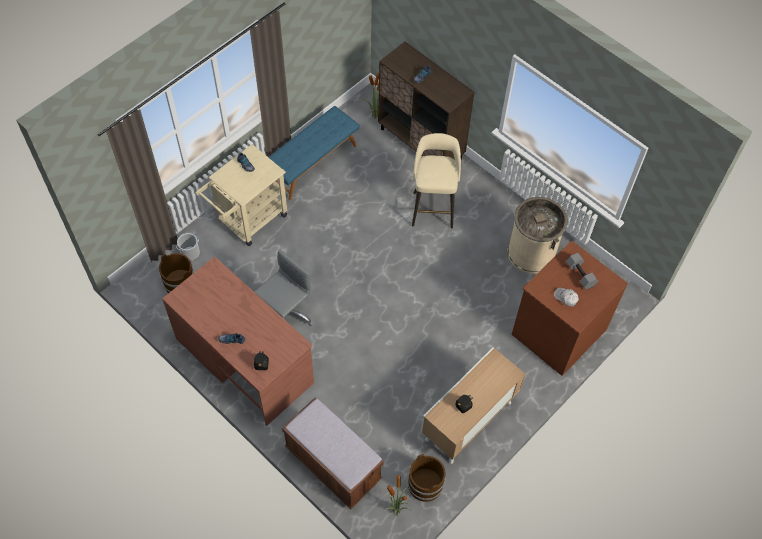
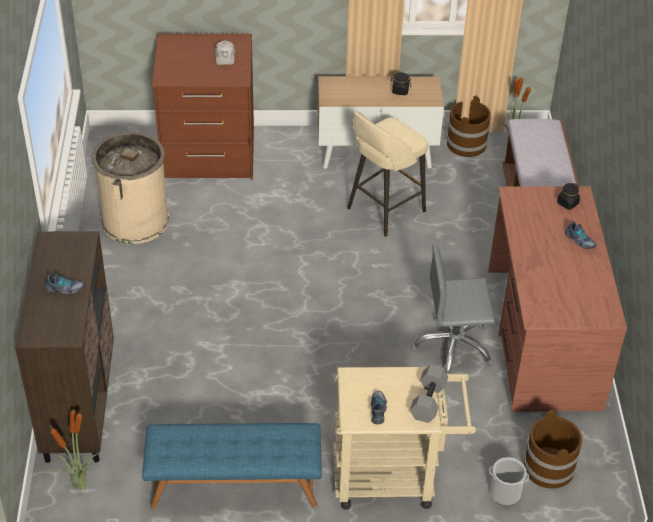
camera: 135 degrees left, 15 degrees down
beige stool [412,133,461,228] -> beige stool moved to [347,111,428,237]
grey dumbbell [566,253,598,290] -> grey dumbbell moved to [410,365,448,423]

